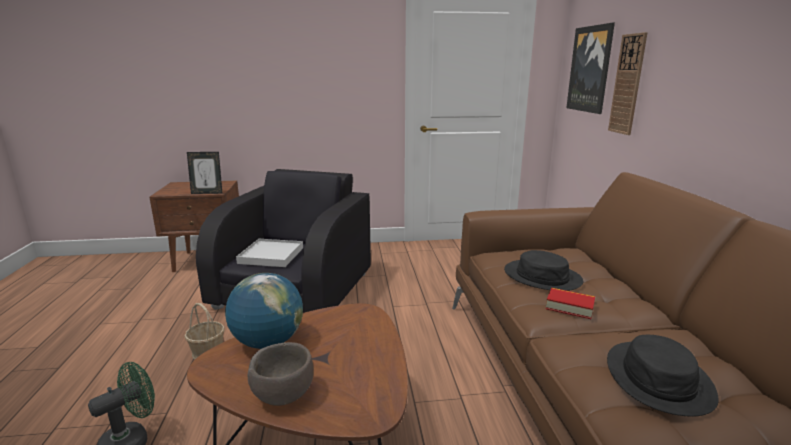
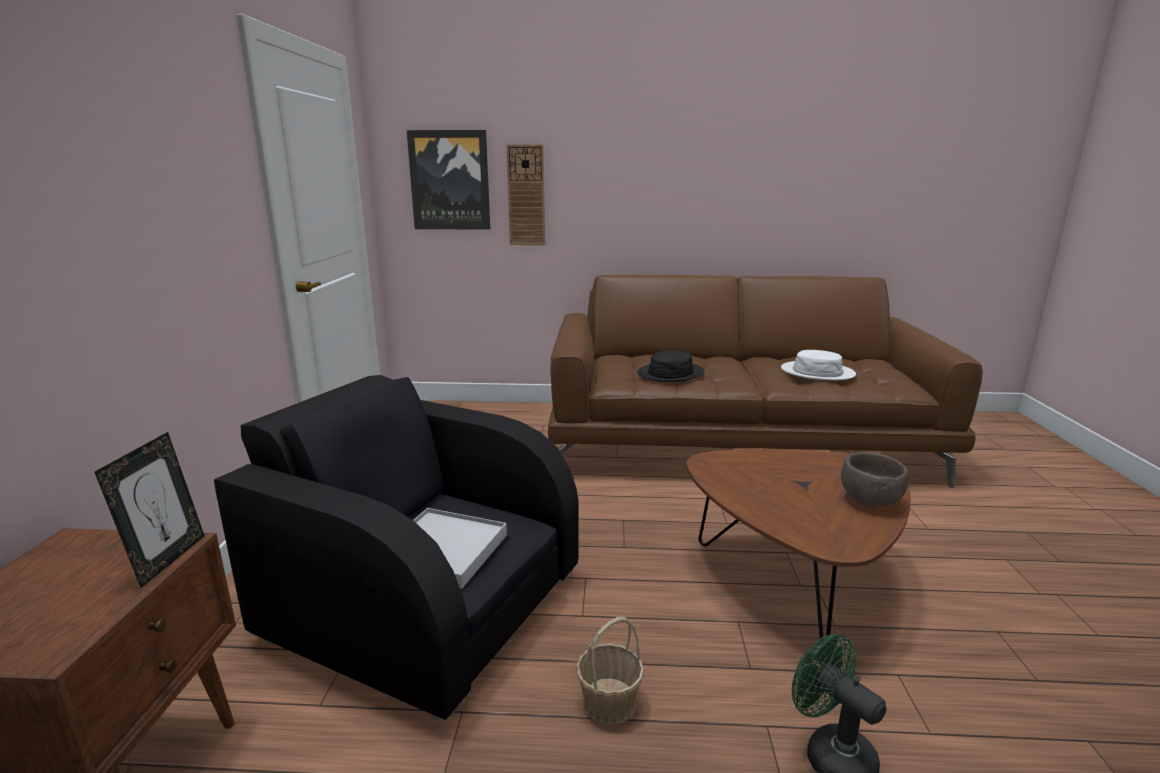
camera: 80 degrees left, 0 degrees up
globe [225,273,303,349] -> none
book [546,288,595,319] -> none
black hat [607,335,719,417] -> white hat [781,350,856,380]

